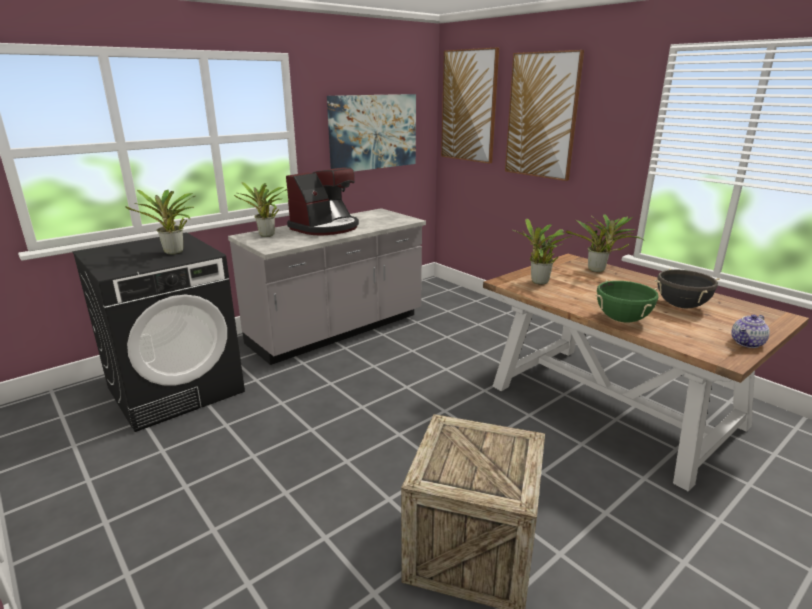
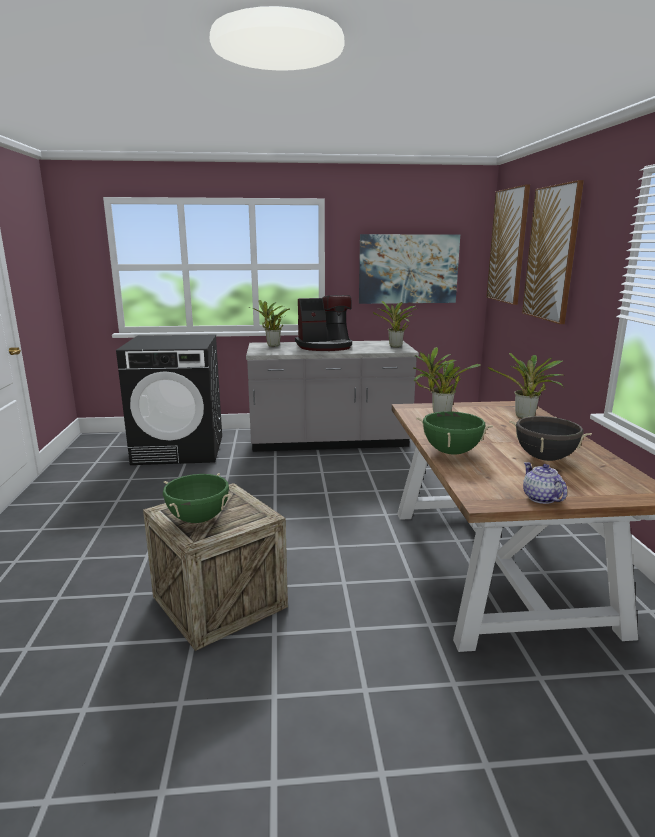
camera: 35 degrees right, 5 degrees down
potted plant [125,190,195,255] -> potted plant moved to [373,301,417,347]
teapot [731,314,770,348] -> teapot turned 75 degrees clockwise [523,462,567,504]
none -> green cooking pot [163,473,231,523]

